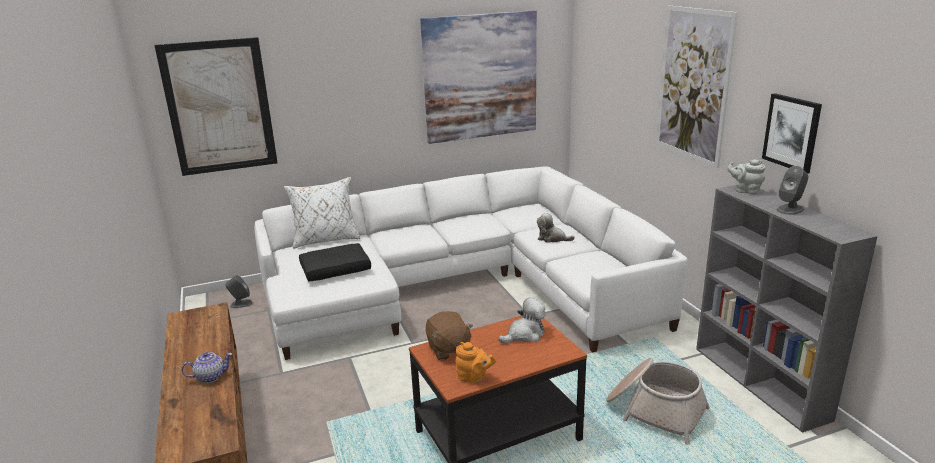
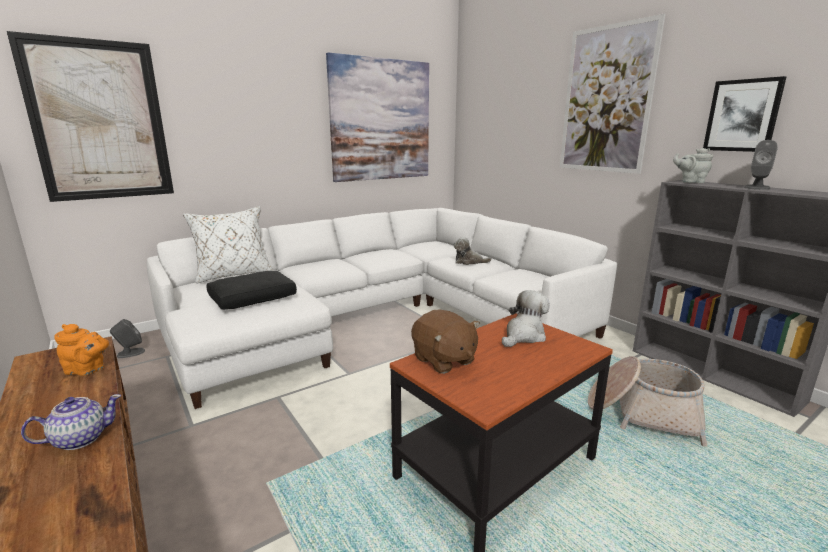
camera: 15 degrees left, 5 degrees down
orange teapot [455,342,496,384] -> orange teapot moved to [54,324,109,376]

